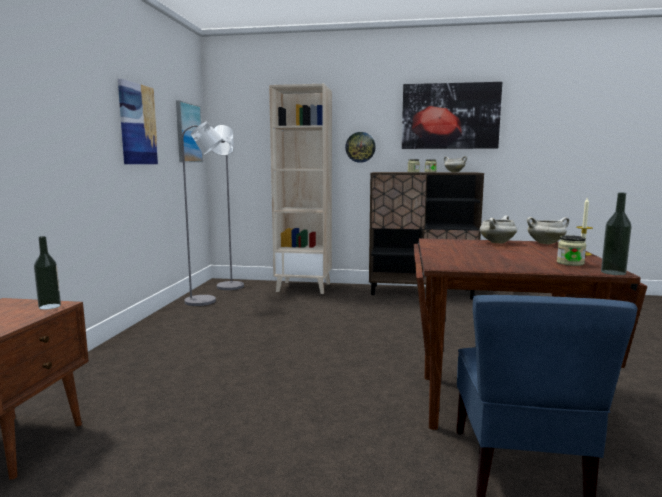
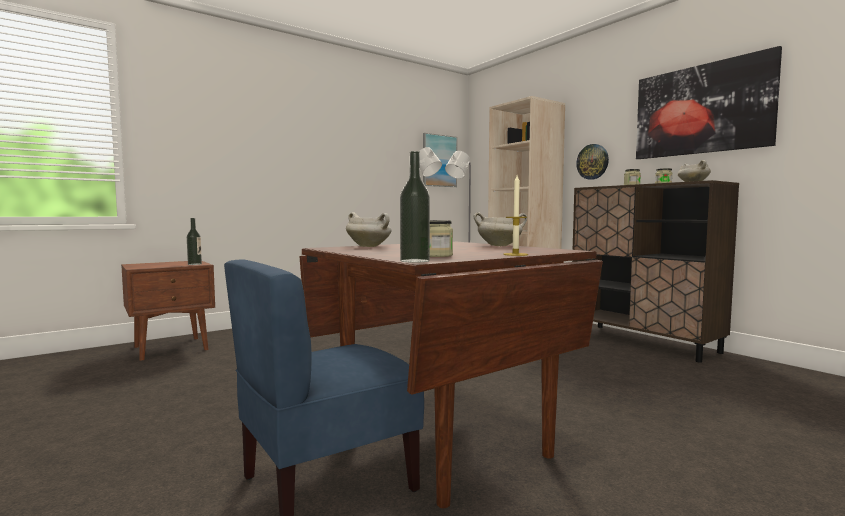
camera: 45 degrees right, 5 degrees down
picture [118,79,158,164] -> none
white cooking pot [527,217,569,244] -> white cooking pot moved to [346,212,391,247]

